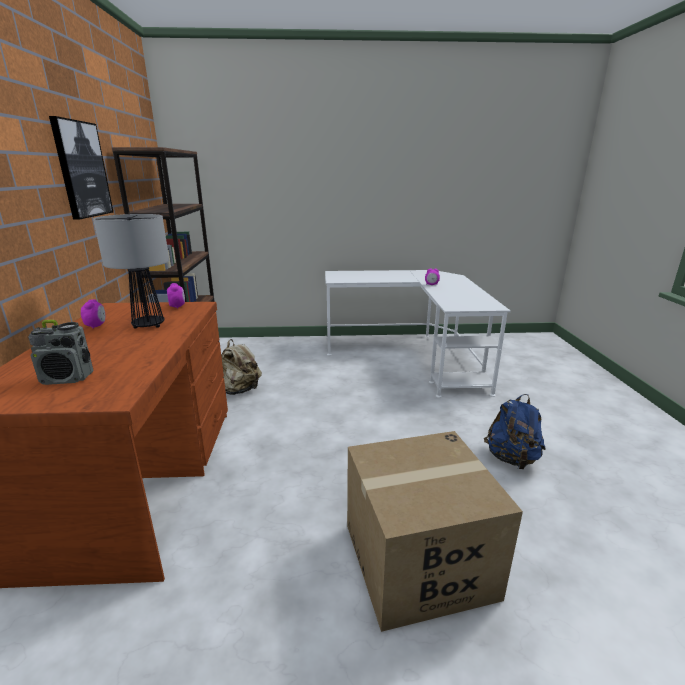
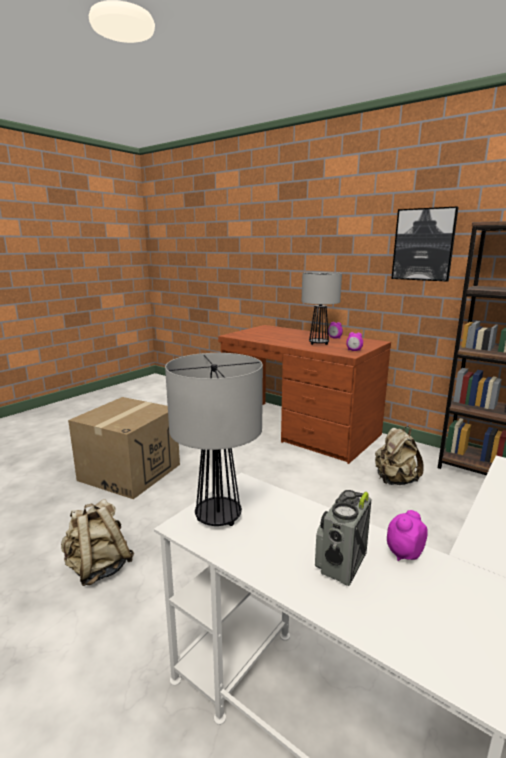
camera: 130 degrees right, 5 degrees down
radio [28,320,94,385] -> radio moved to [315,490,372,586]
blue backpack [484,394,546,469] -> beige backpack [61,499,134,586]
none -> table lamp [165,353,263,526]

